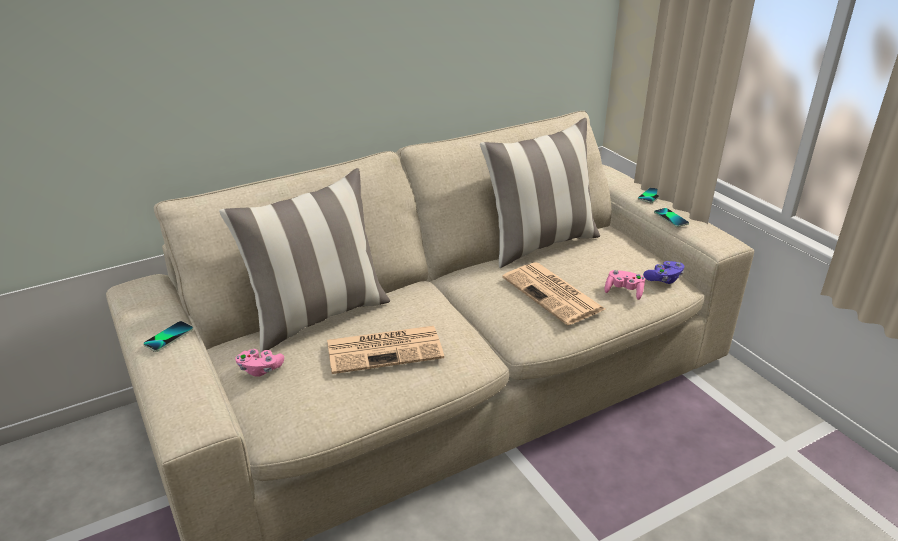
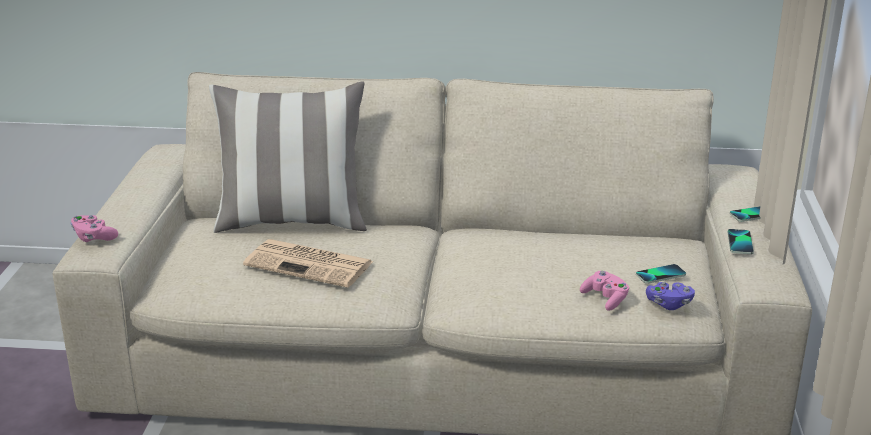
camera: 35 degrees right, 5 degrees down
phone [143,321,193,352] -> phone moved to [636,264,686,284]
pink game controller [235,349,284,377] -> pink game controller moved to [71,215,118,242]
pillow [480,118,600,268] -> none
newspaper [502,262,605,325] -> none

